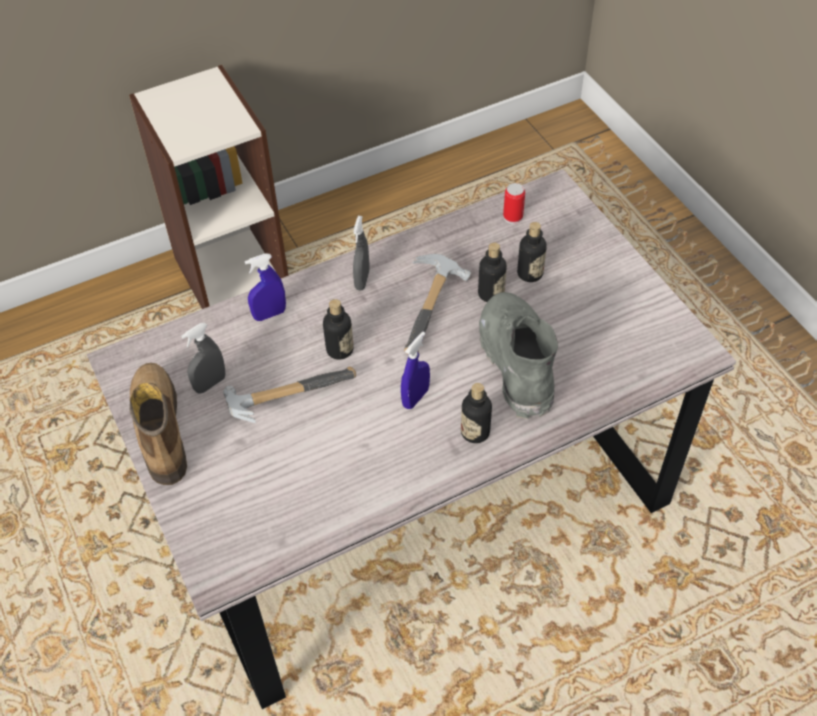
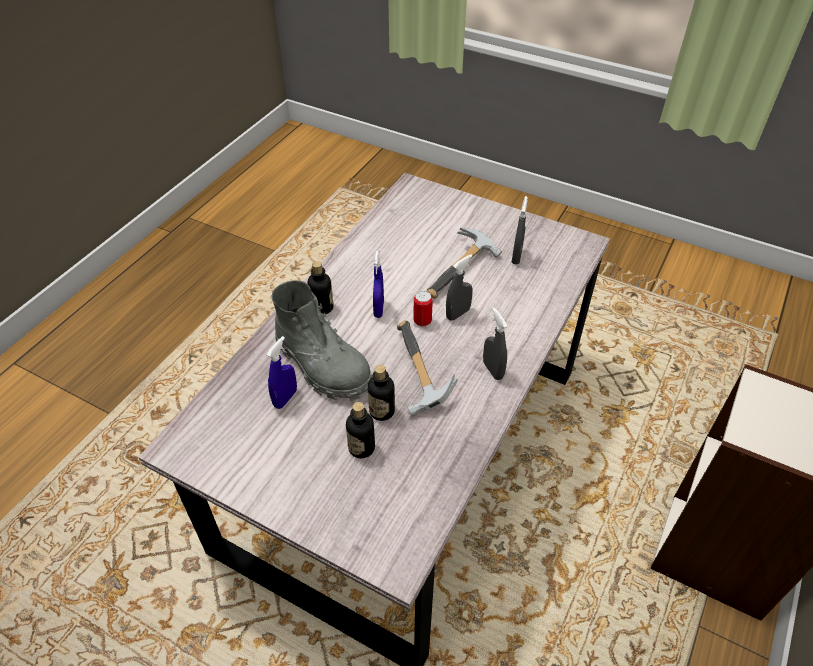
camera: 145 degrees right, 5 degrees down
boot [130,363,187,485] -> none
blue spray bottle [245,254,286,321] -> blue spray bottle moved to [267,336,297,409]
bottle [323,299,354,360] -> grey spray bottle [446,254,473,321]
can [503,183,525,224] -> can moved to [413,291,433,328]

